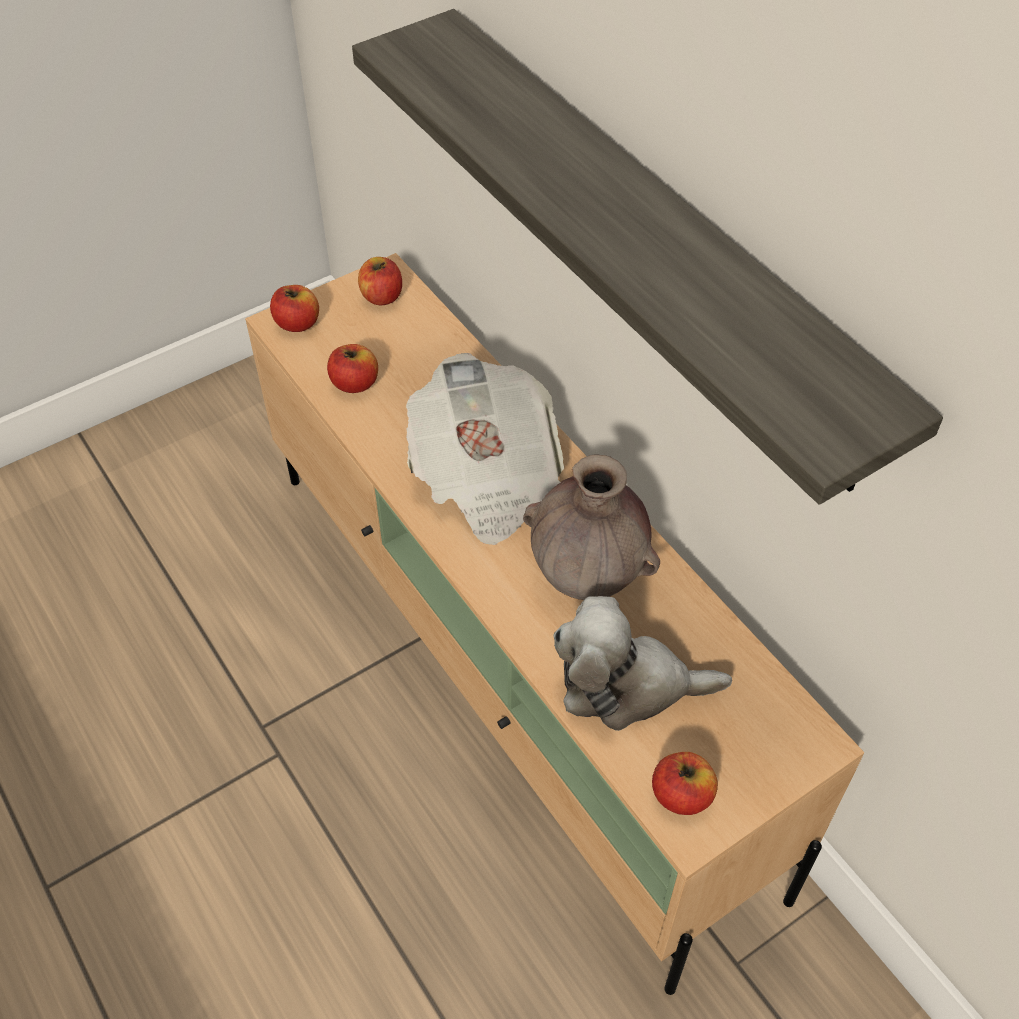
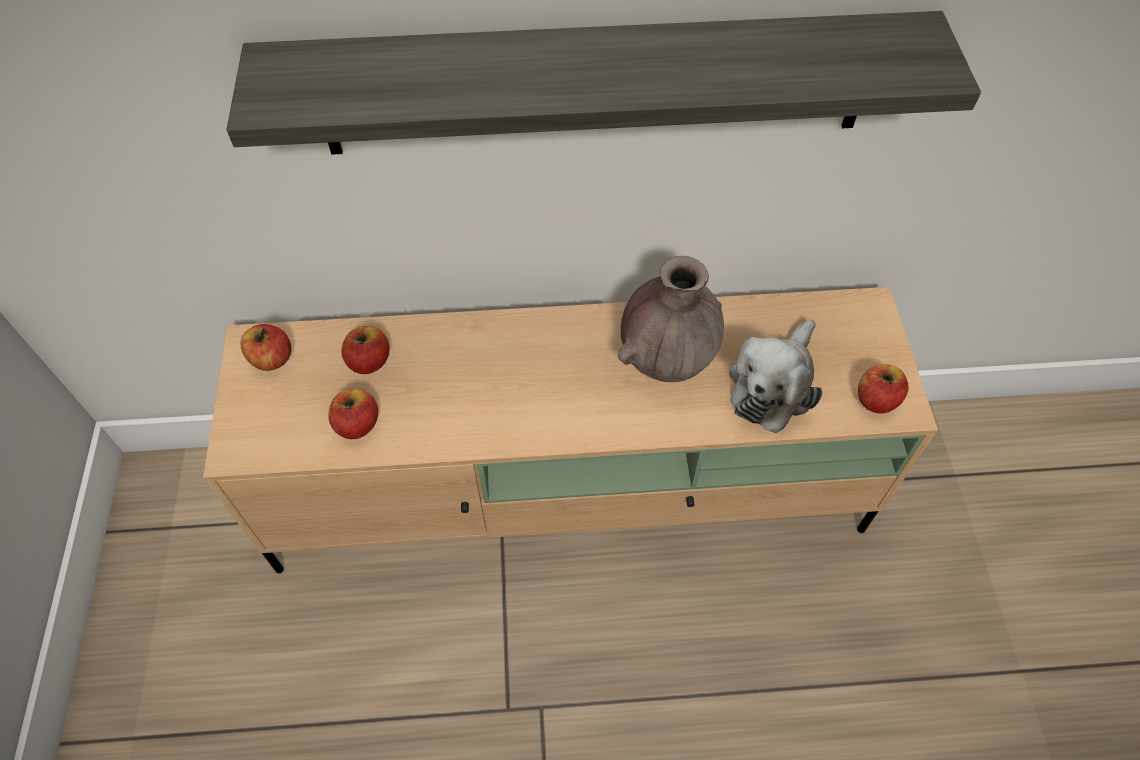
camera: 60 degrees left, 5 degrees up
apple [270,285,319,332] -> apple moved to [341,326,390,374]
newspaper [406,353,564,545] -> none

